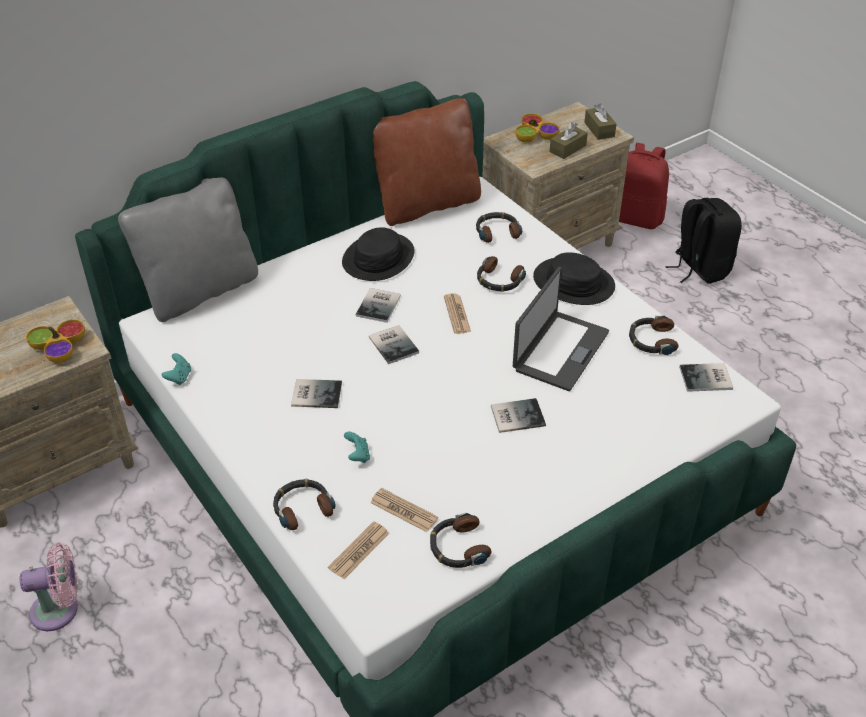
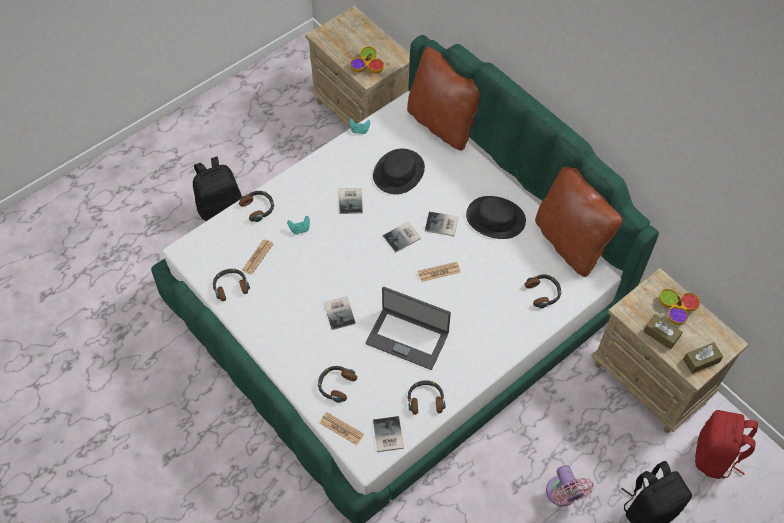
camera: 85 degrees right, 15 degrees up
pink fan [20,543,78,631] -> pink fan moved to [546,465,594,506]
grey pillow [118,178,258,322] -> brown pillow [407,47,479,151]
newspaper [328,521,389,579] -> newspaper moved to [320,412,364,445]
headphones [477,256,526,292] -> headphones moved to [318,366,357,403]
black hat [533,252,615,305] -> black hat moved to [373,149,425,194]
none -> black backpack [193,157,242,221]

